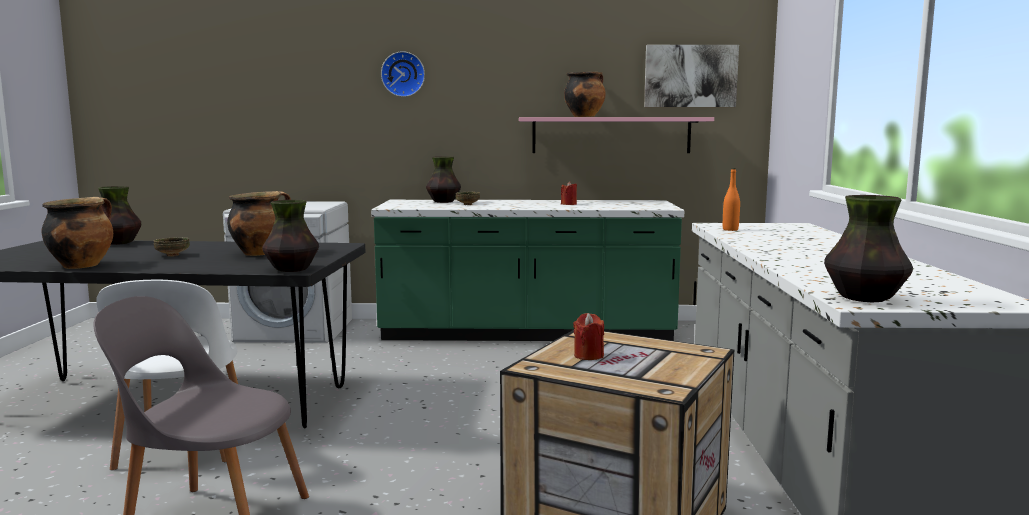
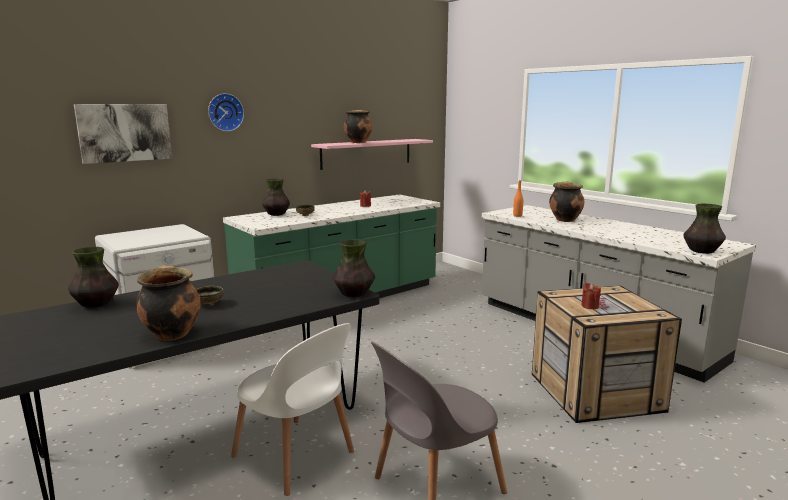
camera: 40 degrees left, 5 degrees up
cooking pot [227,191,291,256] -> cooking pot moved to [549,182,584,222]
picture [644,45,739,107] -> picture moved to [74,104,172,164]

